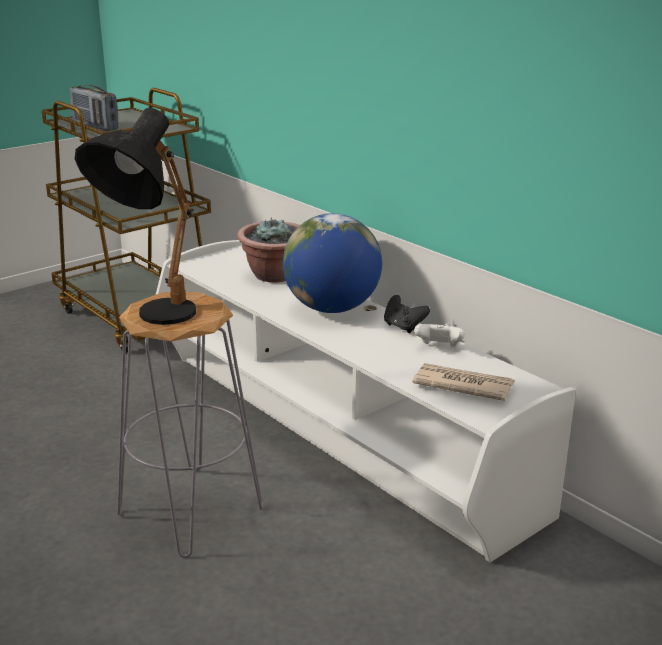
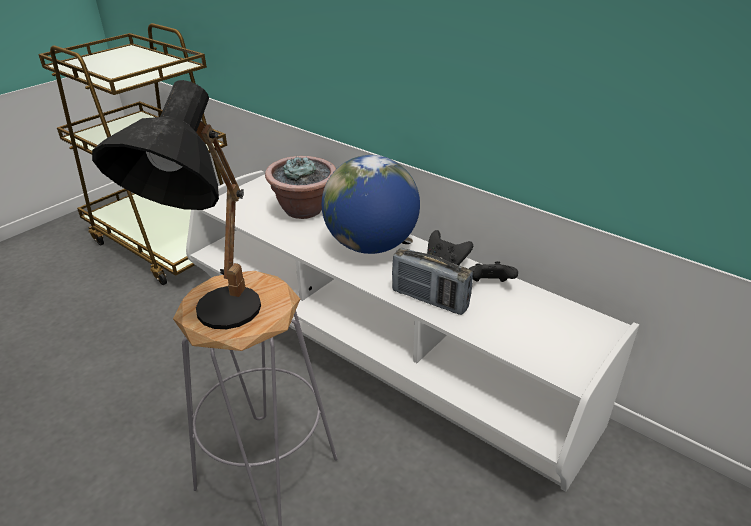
camera: 10 degrees left, 10 degrees up
radio [70,85,119,131] -> radio moved to [392,248,473,315]
newspaper [412,363,515,401] -> none
white game controller [414,323,465,347] -> black game controller [469,261,518,282]

